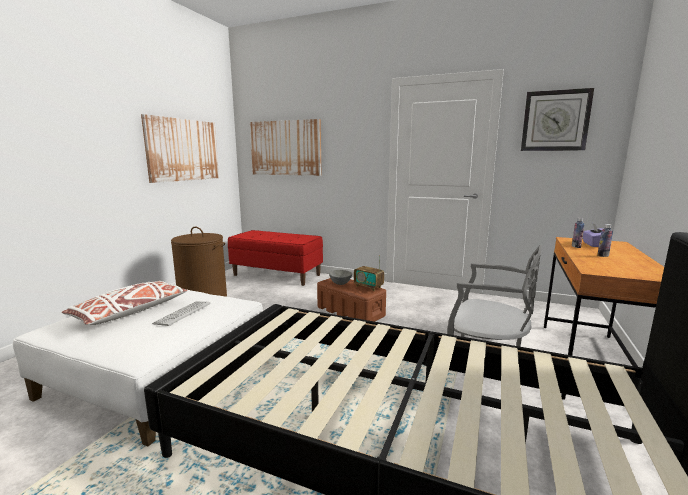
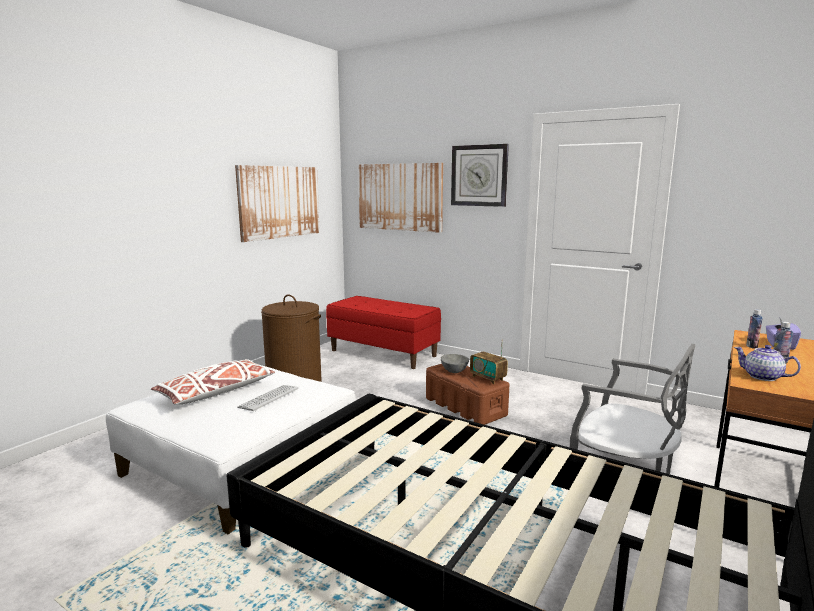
camera: 10 degrees right, 0 degrees up
wall clock [521,88,594,151] -> wall clock moved to [451,144,509,207]
none -> teapot [734,345,801,381]

